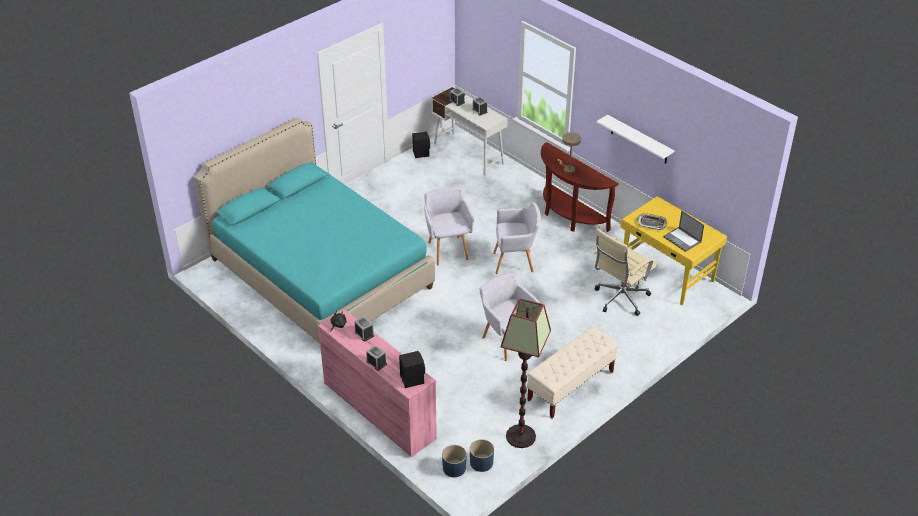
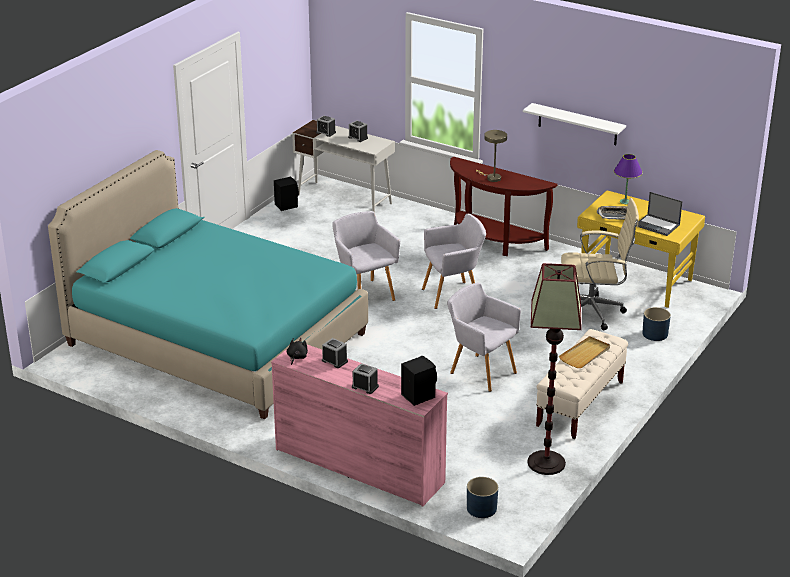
camera: 15 degrees left, 10 degrees down
blue planter [470,439,494,472] -> blue planter moved to [642,307,671,341]
beige office chair [594,228,657,316] -> beige office chair turned 120 degrees counterclockwise [561,198,639,330]
none -> beige tray [559,336,610,368]
none -> purple table lamp [614,154,642,204]

